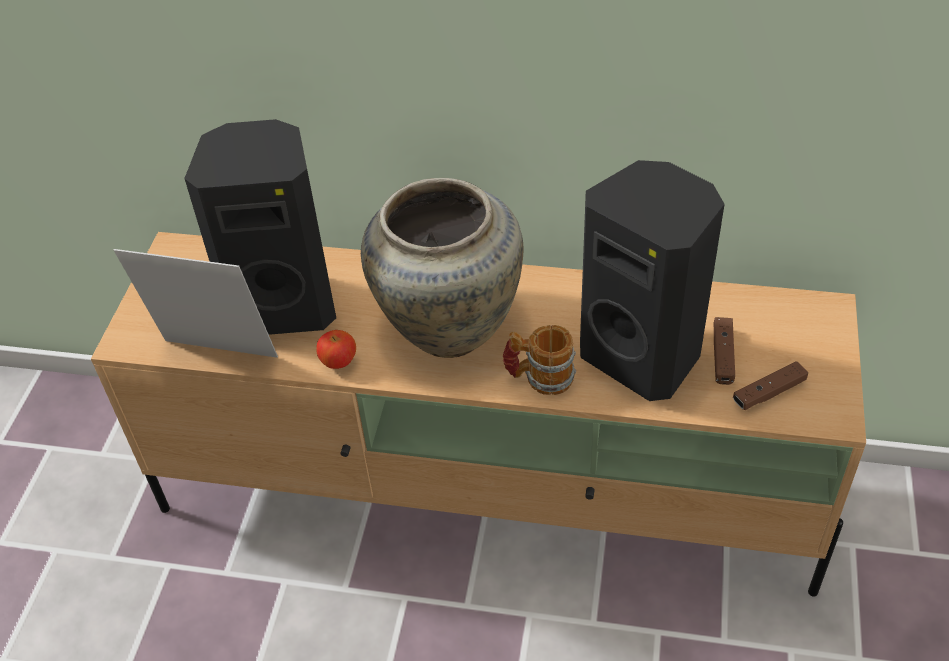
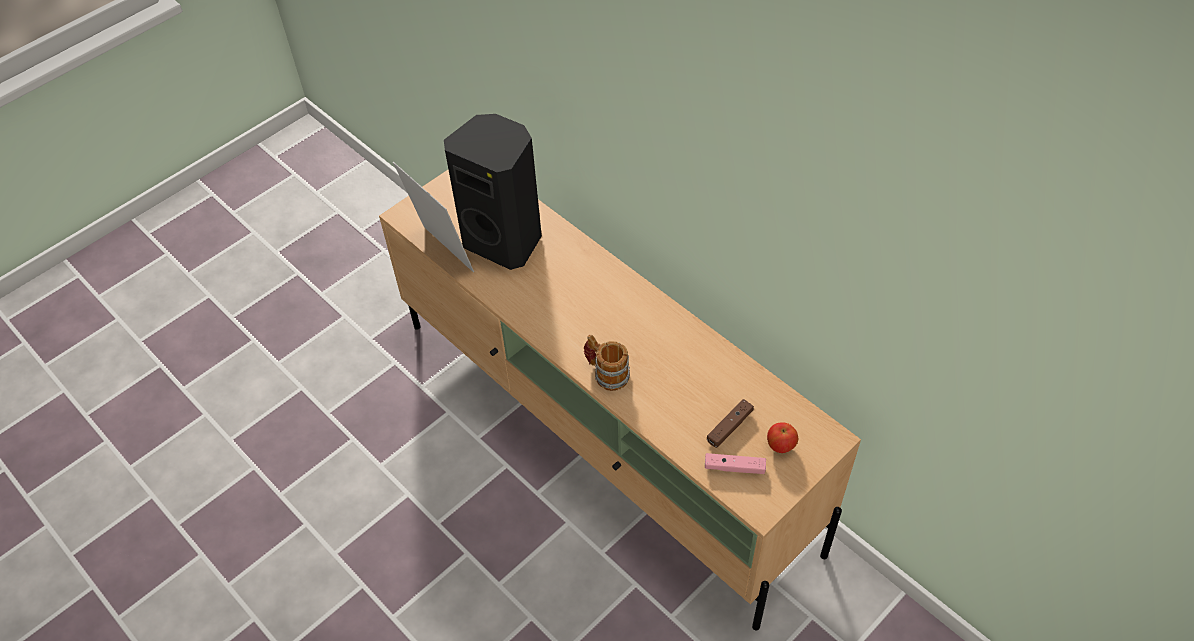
camera: 35 degrees right, 5 degrees up
apple [316,330,356,369] -> apple moved to [767,422,798,453]
beige vase [361,178,523,358] -> none
black speaker [580,160,725,401] -> none
brown game controller [733,361,808,410] -> pink game controller [705,453,766,474]

